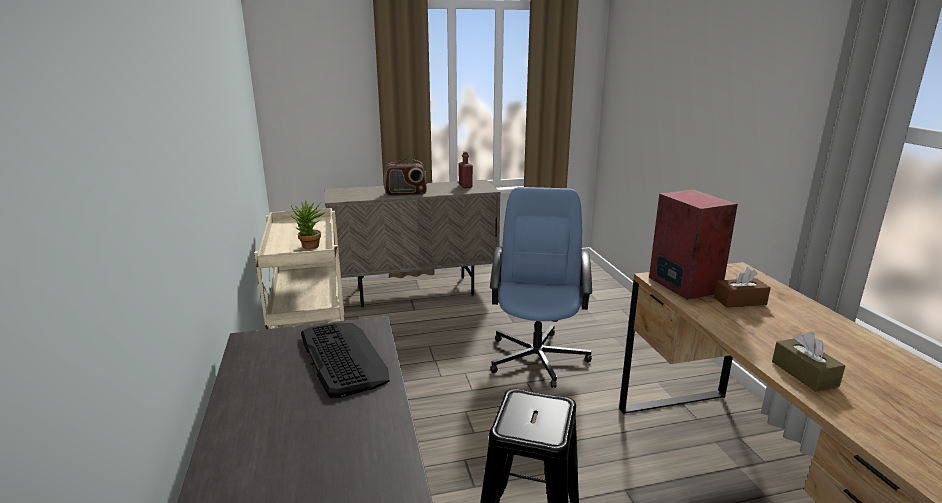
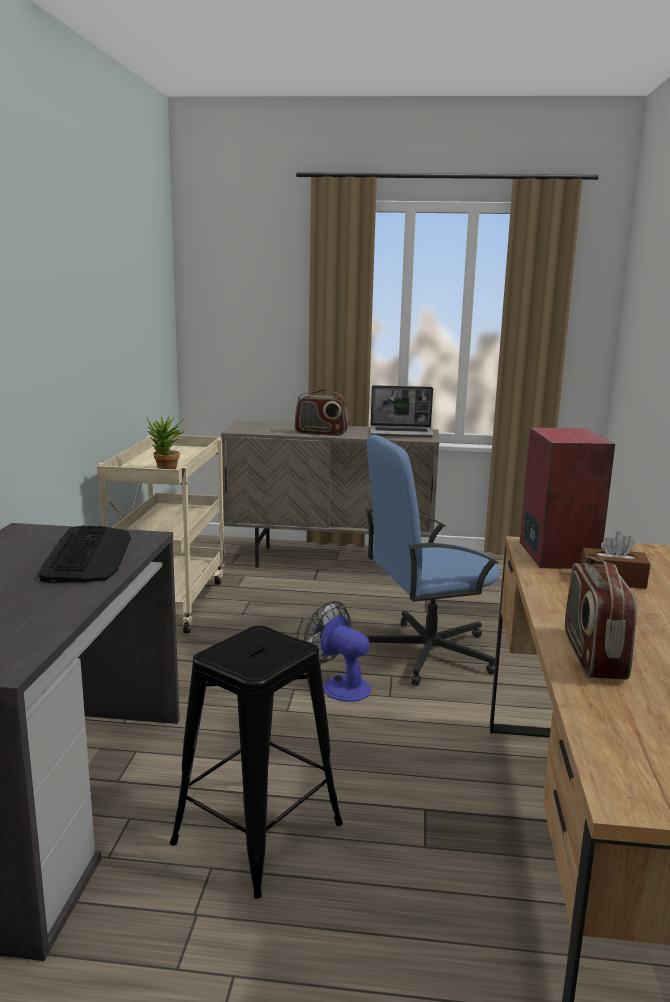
camera: 20 degrees right, 5 degrees down
red bottle [458,152,473,188] -> laptop [370,385,434,437]
blue office chair [490,187,592,388] -> blue office chair turned 135 degrees counterclockwise [365,435,500,686]
brown tissue box [772,332,845,392] -> radio [565,556,637,680]
none -> fan [304,601,372,702]

